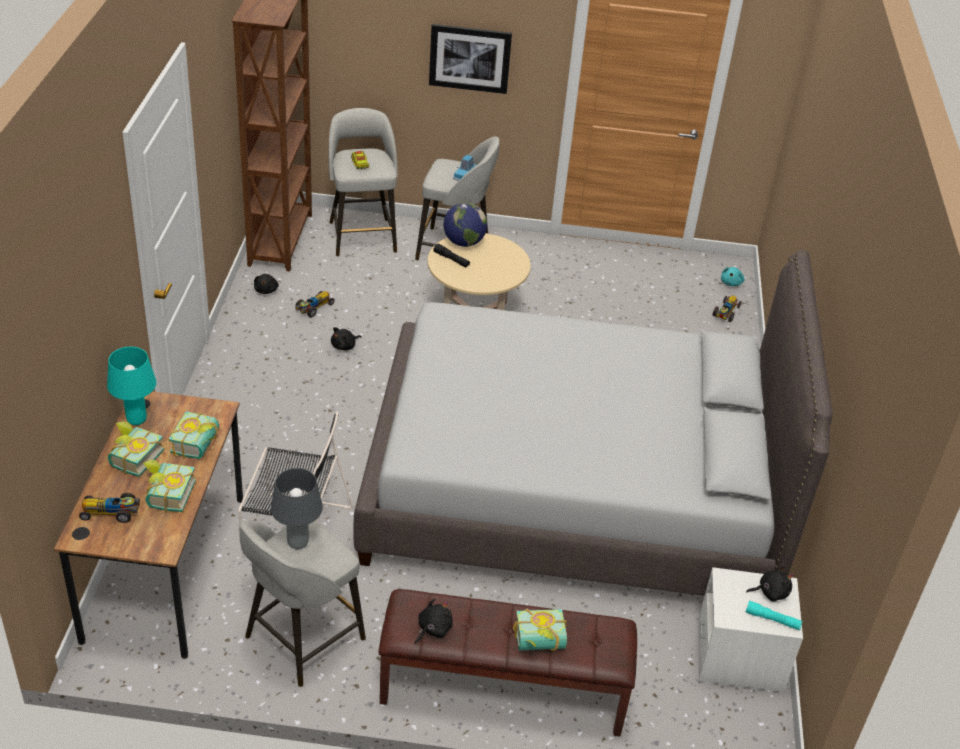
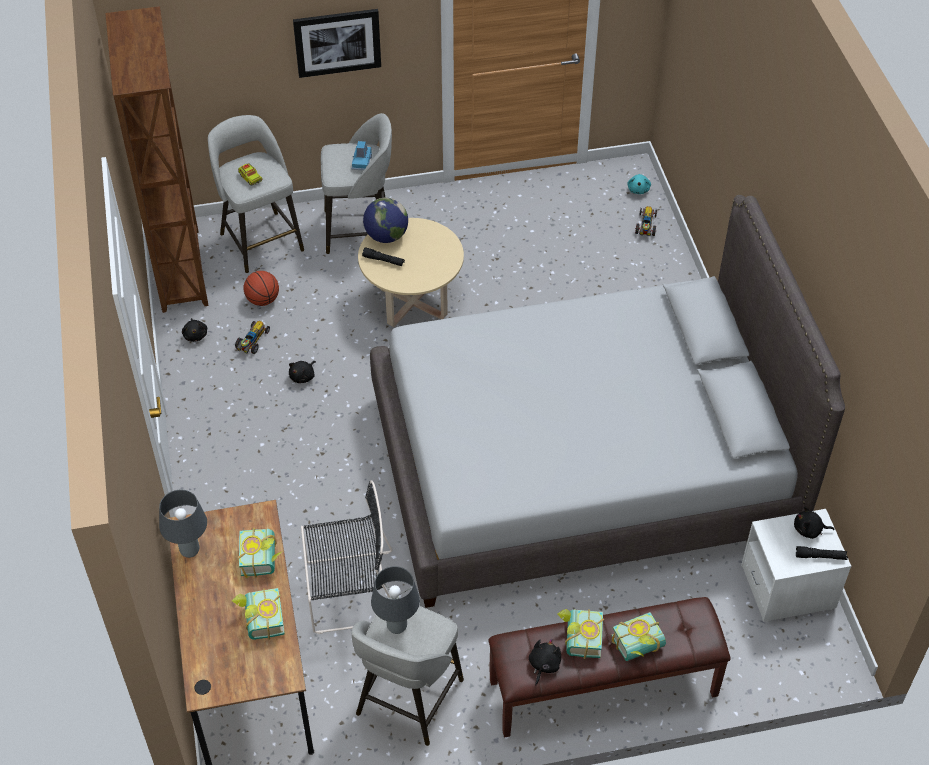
camera: 15 degrees left, 10 degrees up
toy car [79,493,140,523] -> none
turquoise table lamp [107,347,156,425] -> grey table lamp [159,490,207,558]
book [108,421,164,477] -> book moved to [557,609,604,659]
black plush toy [746,566,793,602] -> black plush toy turned 150 degrees counterclockwise [794,506,834,539]
turquoise flashlight [746,601,803,630] -> black flashlight [796,546,848,560]
none -> basketball [244,271,279,306]

